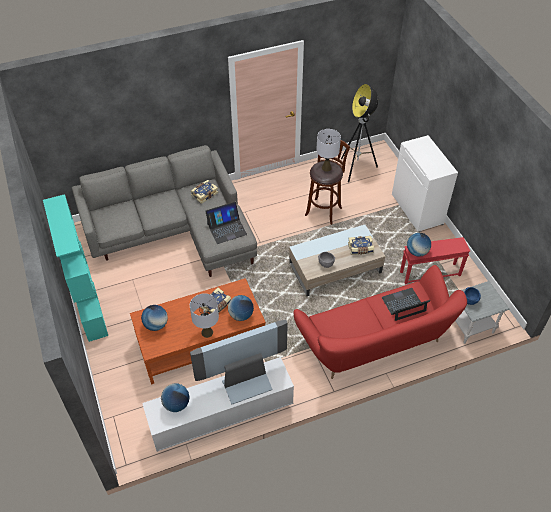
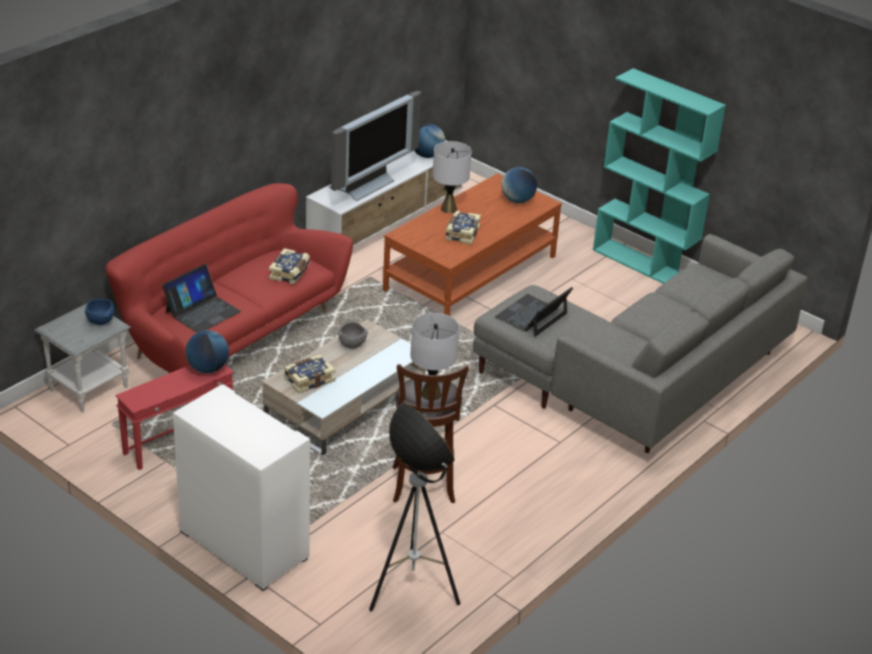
camera: 150 degrees right, 15 degrees down
book [191,180,218,204] -> book moved to [269,248,310,285]
globe [228,295,254,321] -> none

